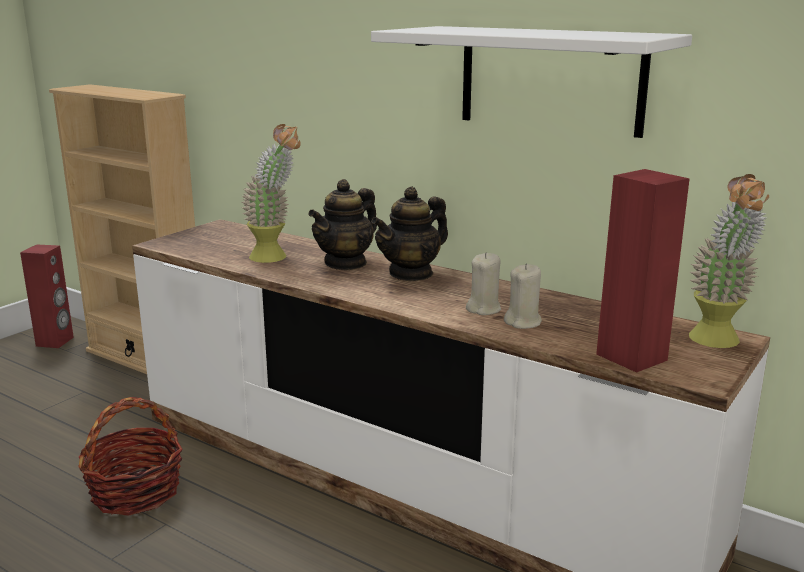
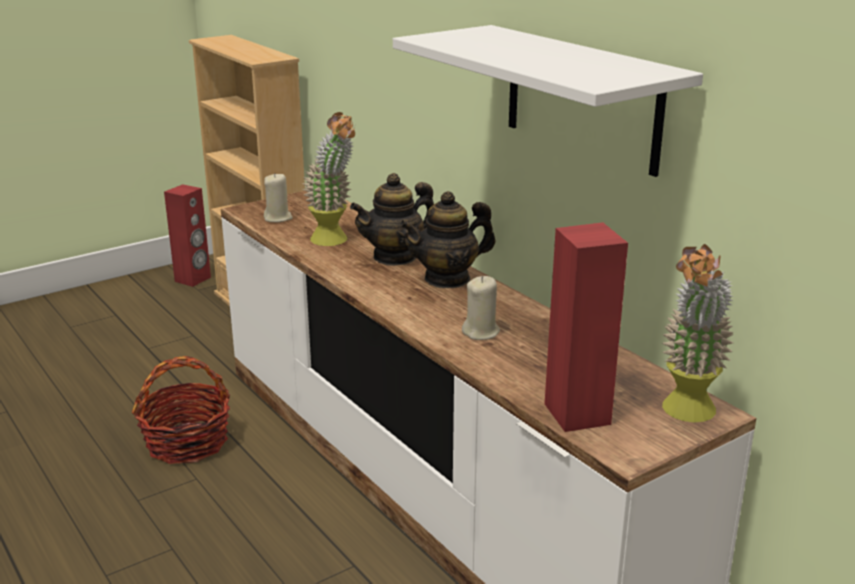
camera: 20 degrees right, 5 degrees up
beige candle [504,264,542,329] -> beige candle moved to [264,173,293,223]

